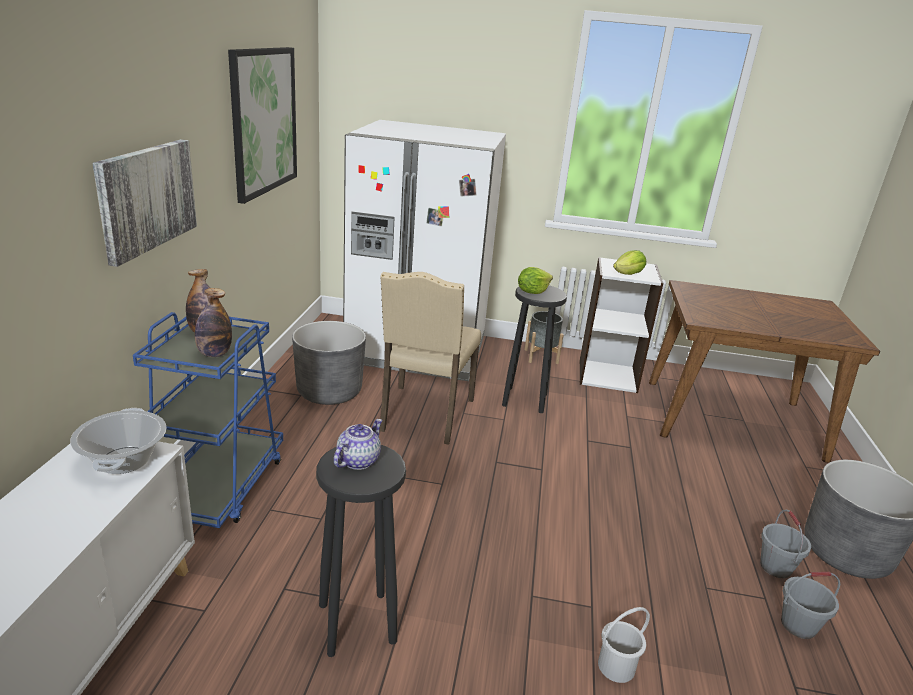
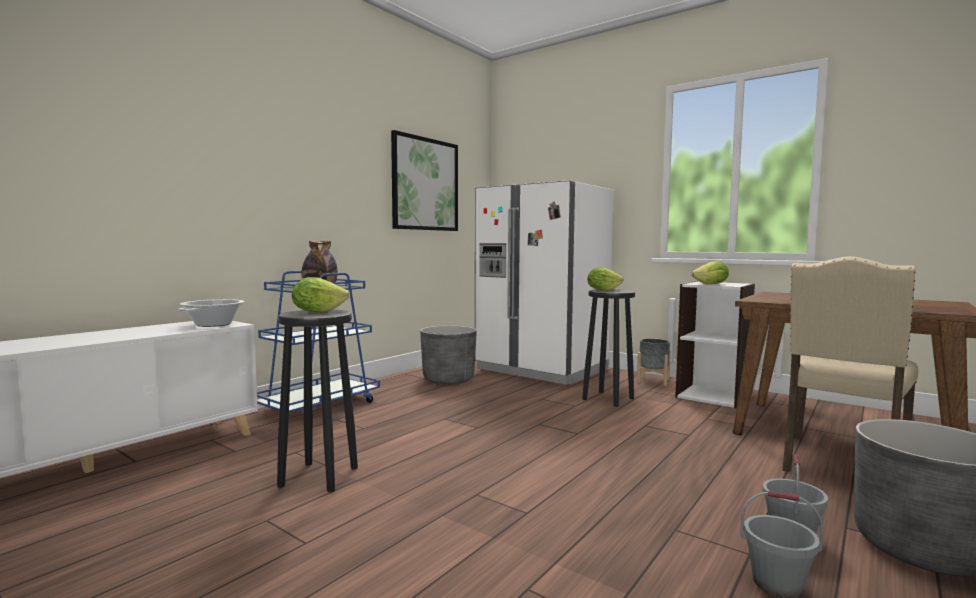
camera: 30 degrees right, 20 degrees down
picture [92,139,197,267] -> none
teapot [334,419,382,470] -> lettuce [292,277,349,313]
beige chair [379,272,481,445] -> beige chair moved to [782,256,918,472]
white bucket [598,607,650,683] -> none

